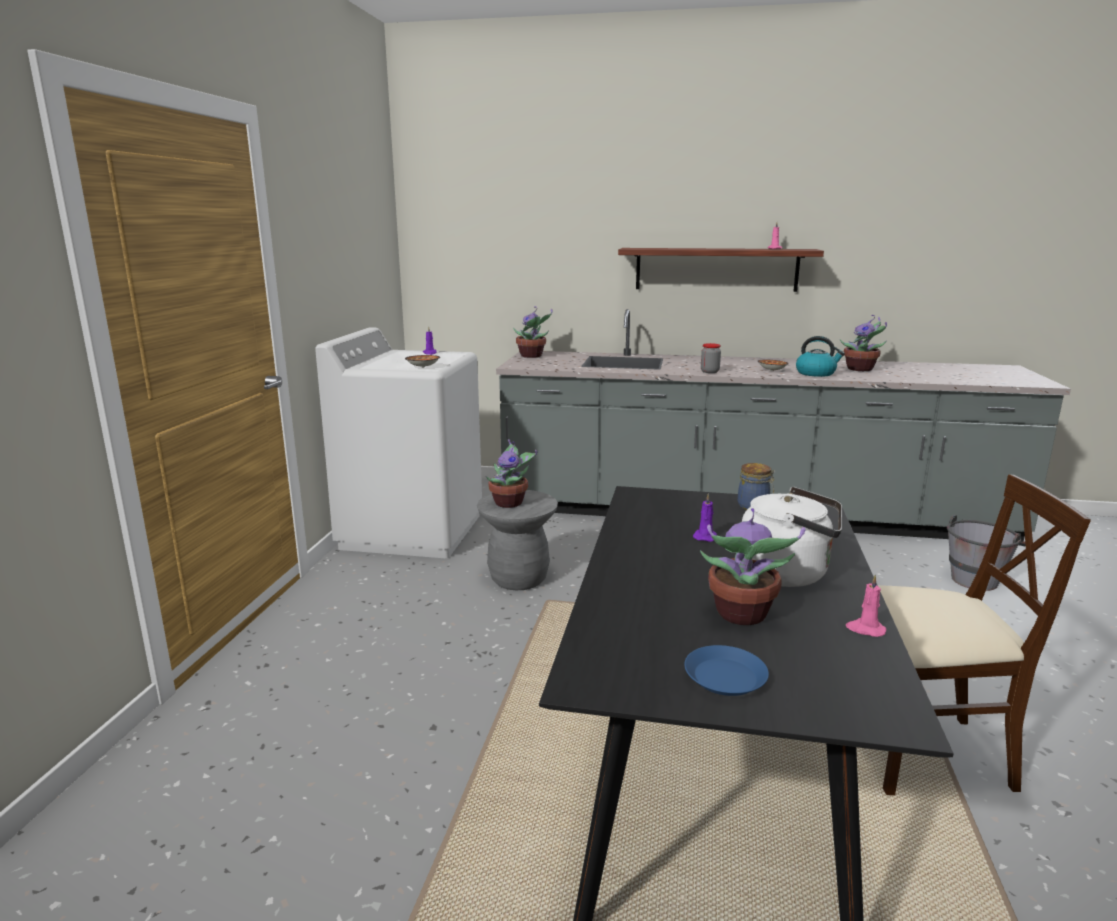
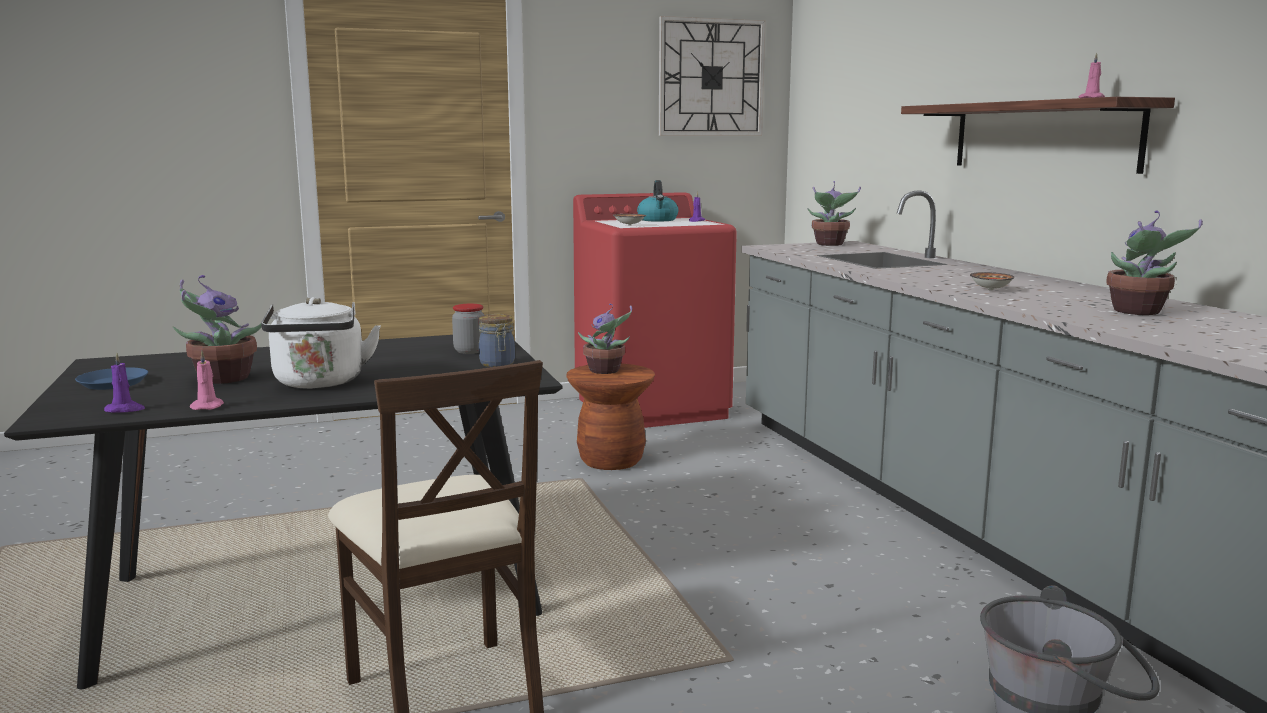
camera: 60 degrees right, 5 degrees down
white washing machine [315,327,482,558] -> red washing machine [573,192,737,428]
grey stool [477,490,558,590] -> brown stool [566,363,655,470]
purple candle [693,493,717,542] -> purple candle moved to [104,353,145,413]
jar [701,343,721,373] -> jar moved to [452,304,484,354]
kettle [796,336,845,377] -> kettle moved to [637,180,678,221]
none -> wall clock [659,16,765,136]

